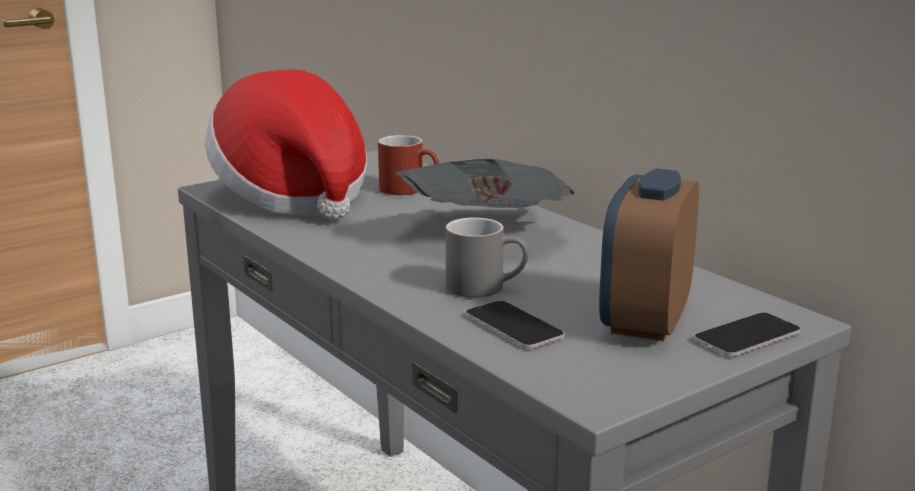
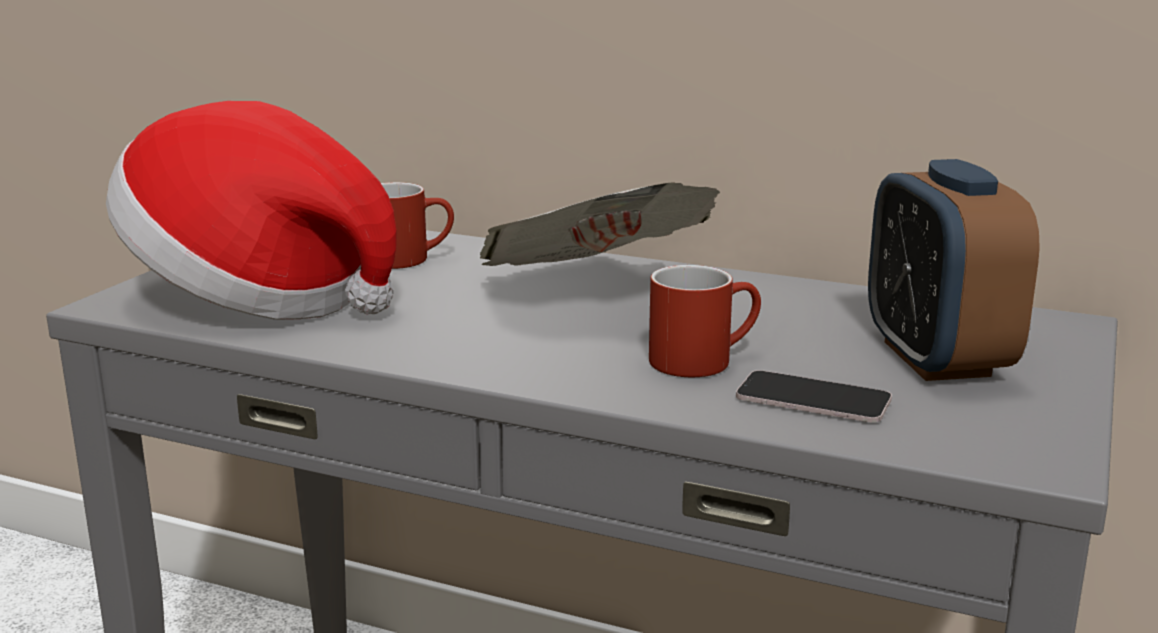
camera: 30 degrees left, 0 degrees up
grey mug [446,217,529,298] -> red mug [649,265,761,377]
phone [694,312,801,357] -> none

